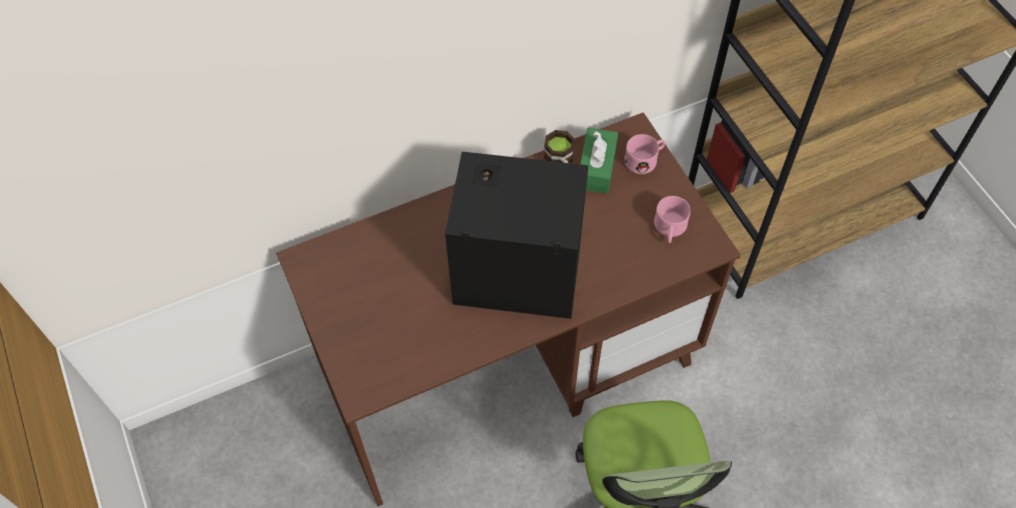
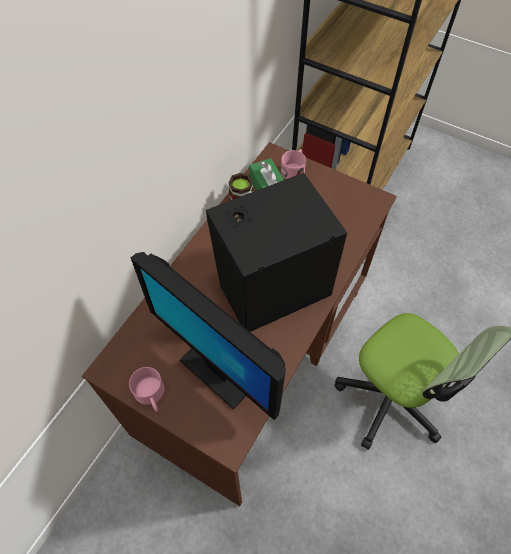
camera: 35 degrees left, 0 degrees up
pink mug [654,196,691,243] -> pink mug moved to [129,367,164,412]
none -> monitor [131,252,286,420]

